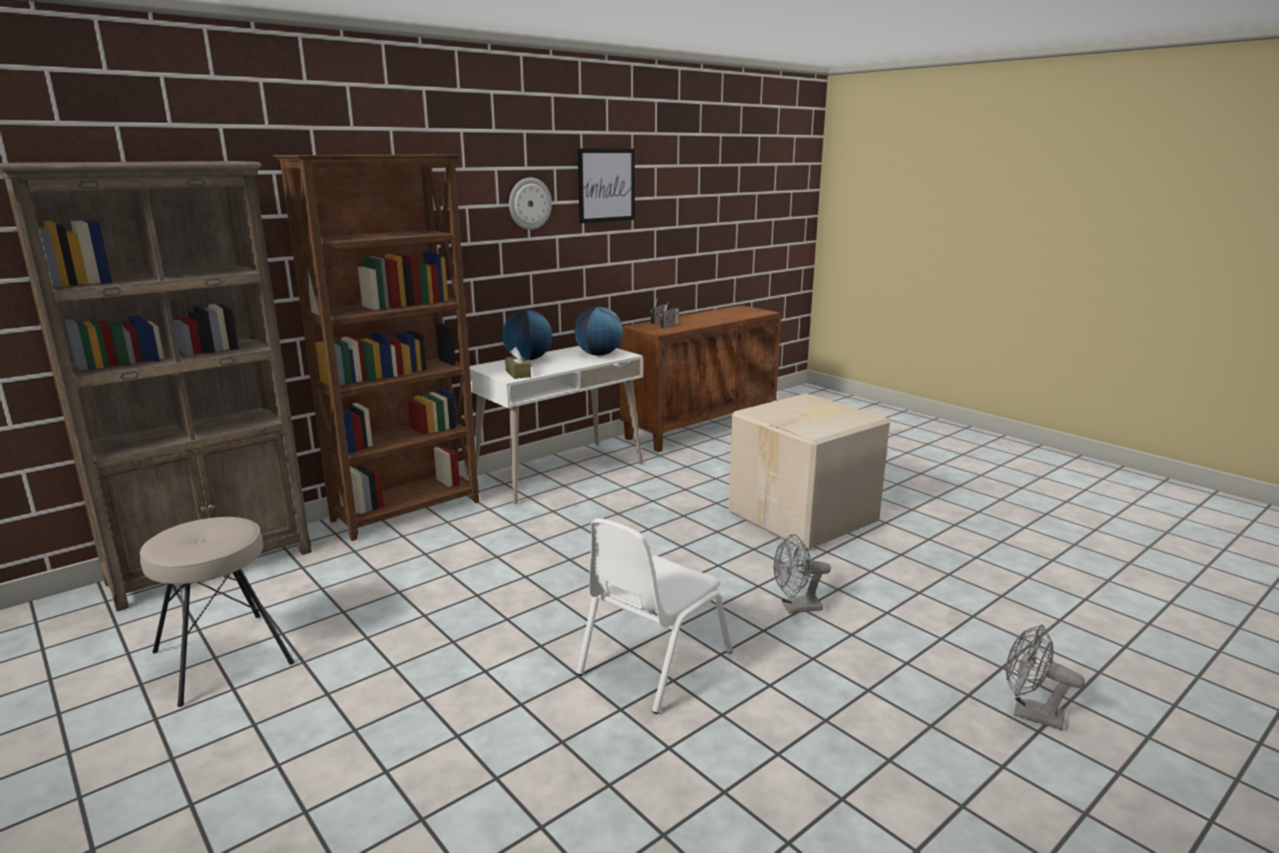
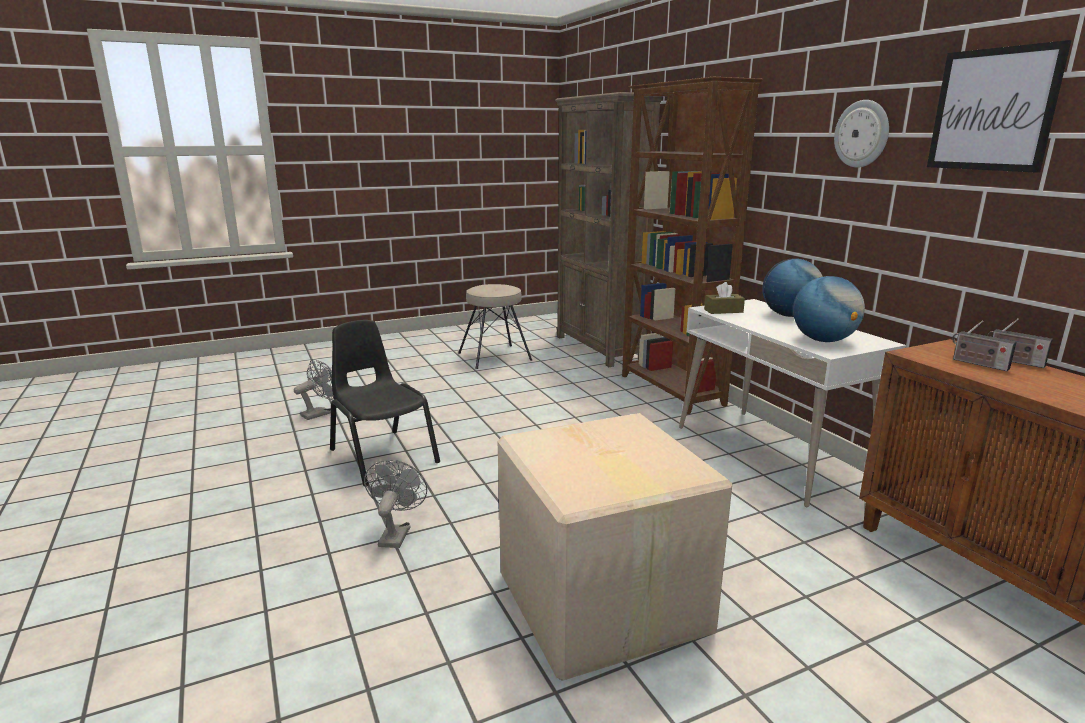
camera: 105 degrees right, 0 degrees up
white chair [577,518,732,714] -> black chair [330,320,440,486]
grey fan [1006,624,1085,730] -> grey fan moved to [294,359,334,420]

